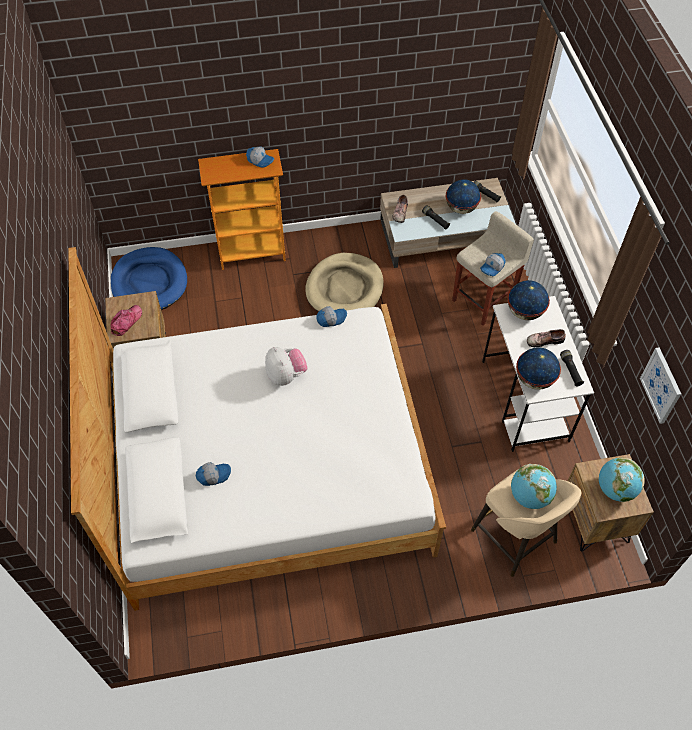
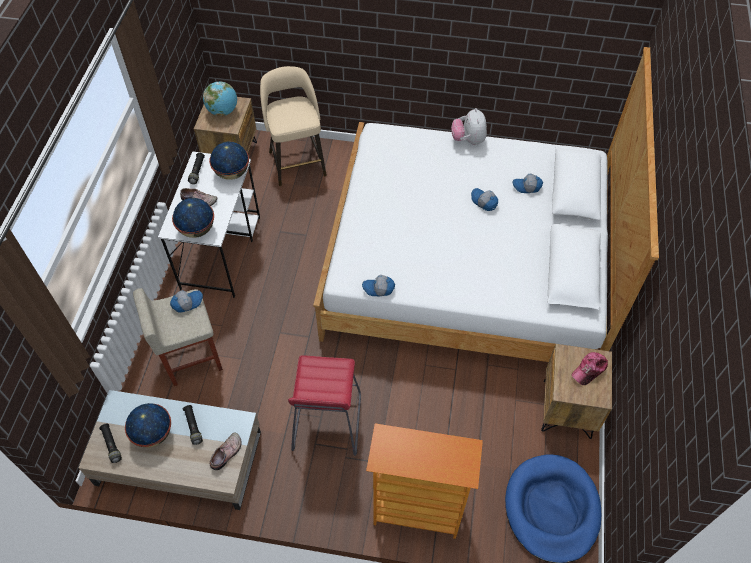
camera: 160 degrees left, 0 degrees up
cap [246,147,274,168] -> cap moved to [471,188,498,211]
plush toy [265,347,307,386] -> plush toy moved to [451,108,487,145]
beige dog bed [305,253,384,312] -> red stool [288,355,361,456]
globe [511,464,557,509] -> none
picture [640,347,681,424] -> none

